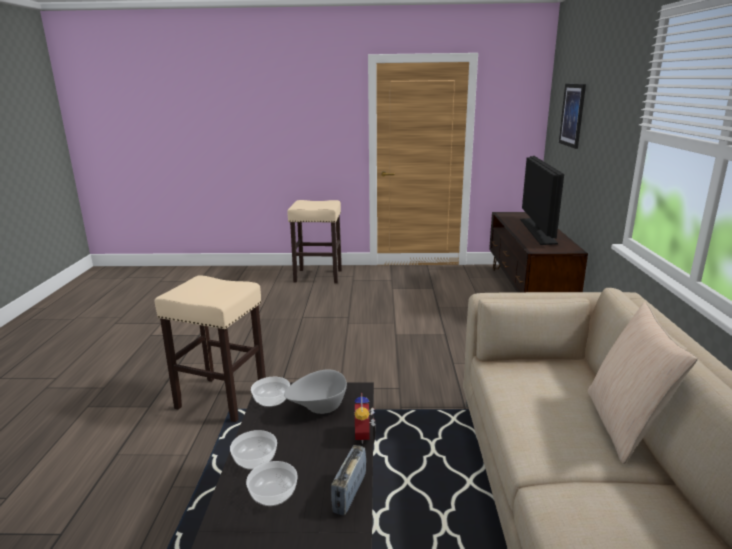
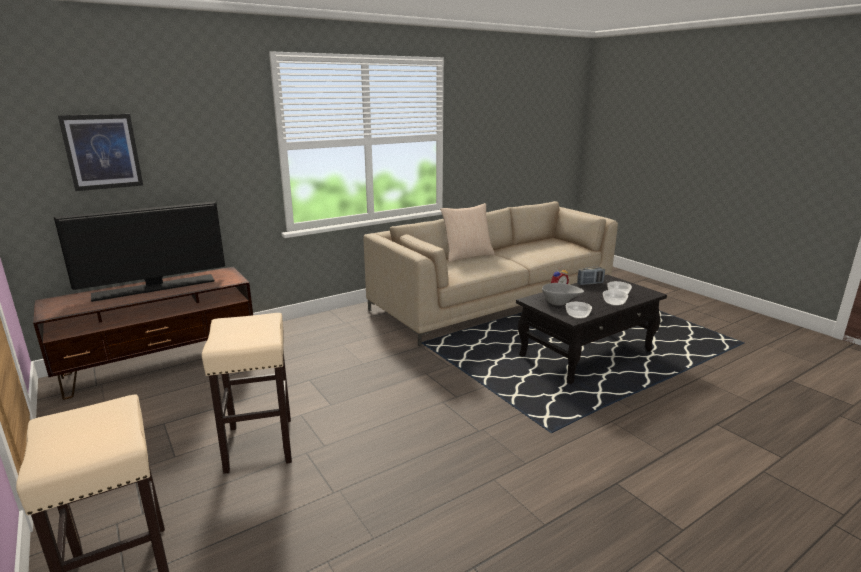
camera: 125 degrees left, 0 degrees up
beige stool [154,275,266,422] -> beige stool moved to [202,313,292,474]

